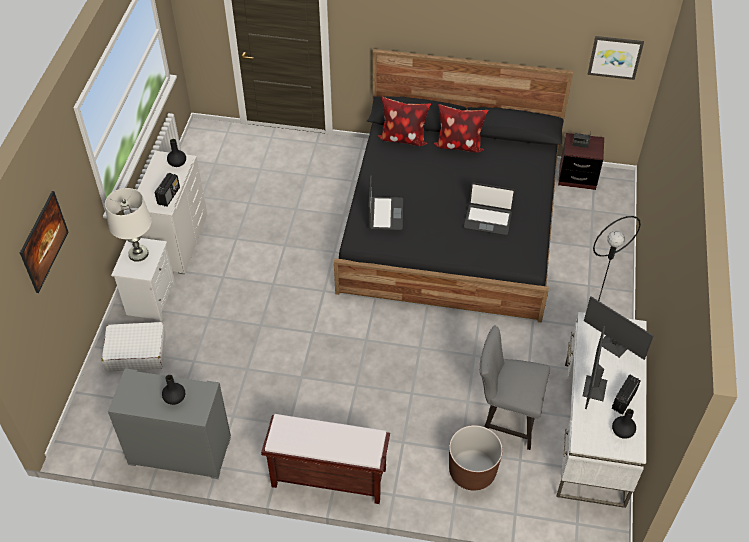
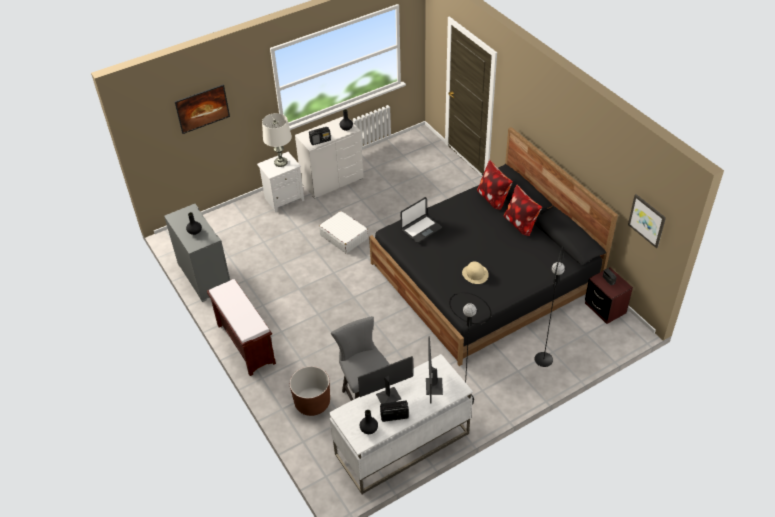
camera: 50 degrees right, 5 degrees down
white suitcase [102,322,166,371] -> white suitcase moved to [319,211,368,253]
laptop [464,182,515,235] -> beige hat [462,261,489,284]
none -> black floor lamp [535,246,565,367]

